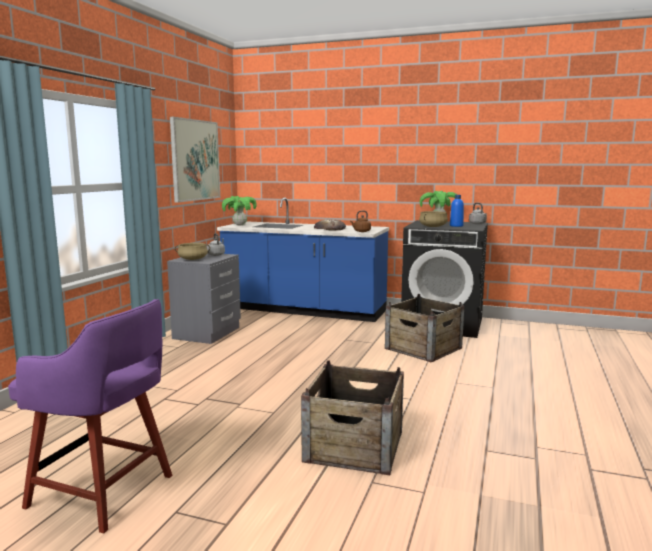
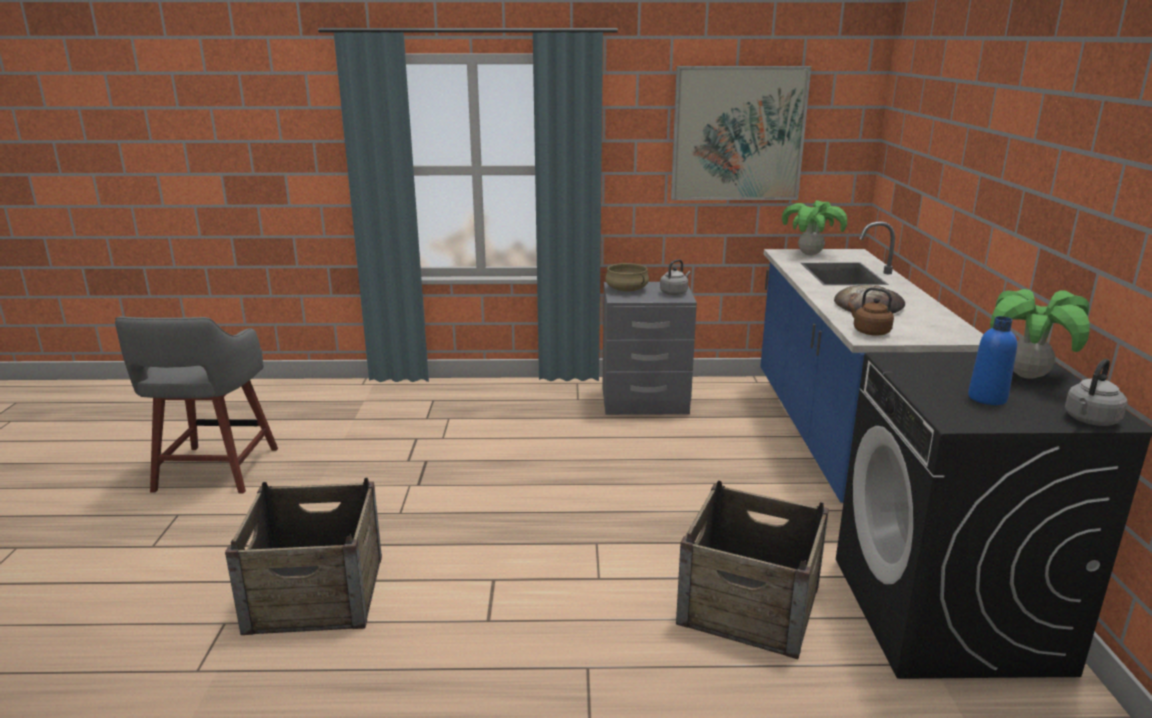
camera: 70 degrees right, 10 degrees up
purple stool [8,299,172,533] -> grey stool [115,316,278,494]
beige cooking pot [419,211,448,227] -> none

